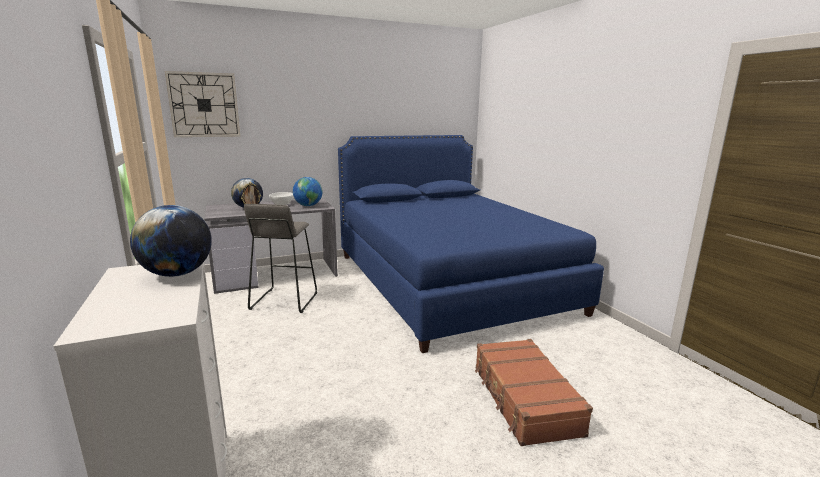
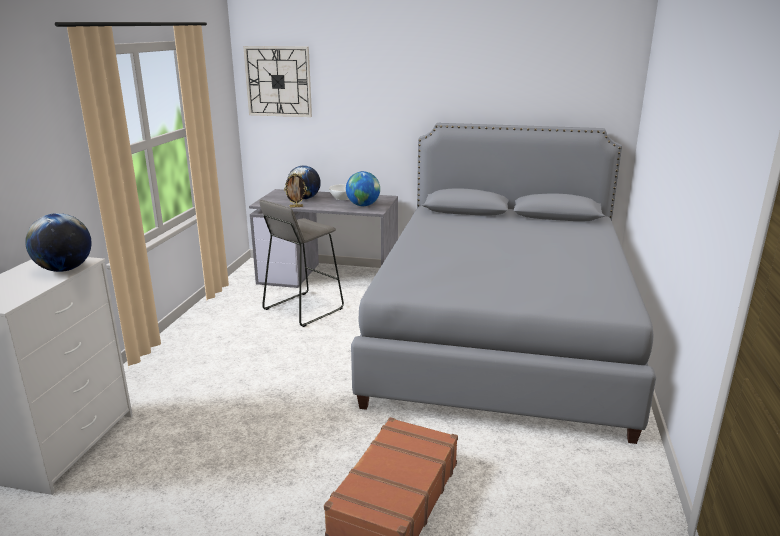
camera: 35 degrees right, 5 degrees up
blue bed [338,135,604,353] -> grey bed [351,123,656,444]

